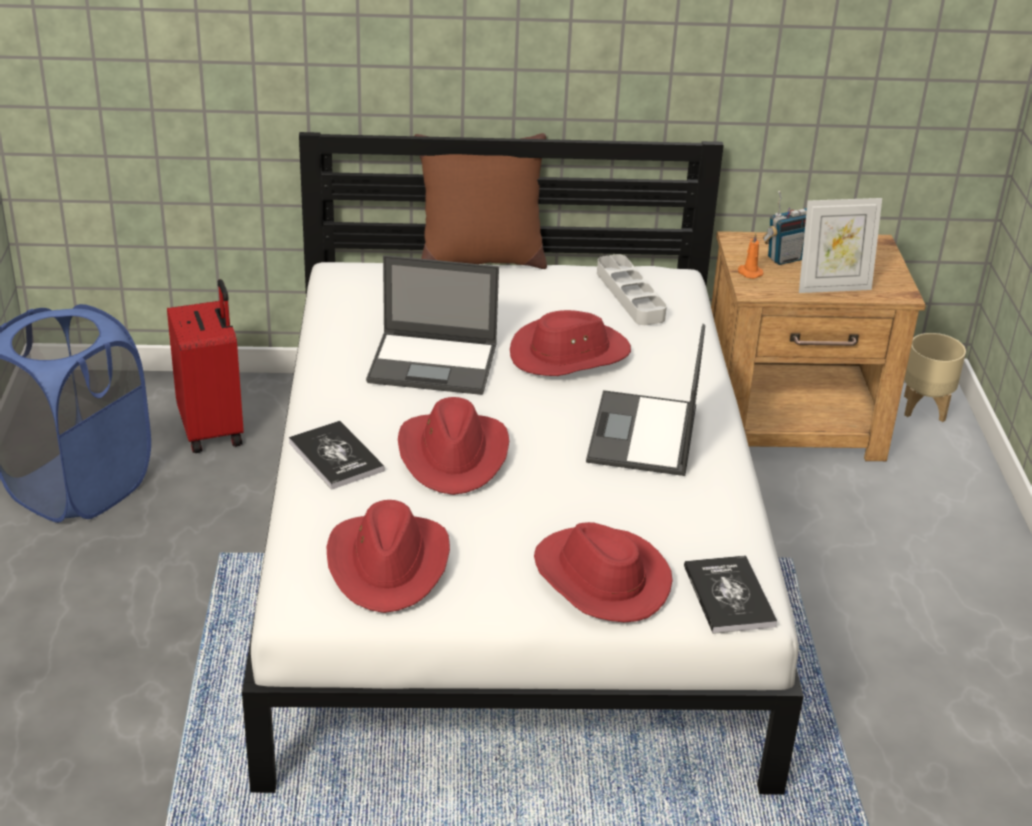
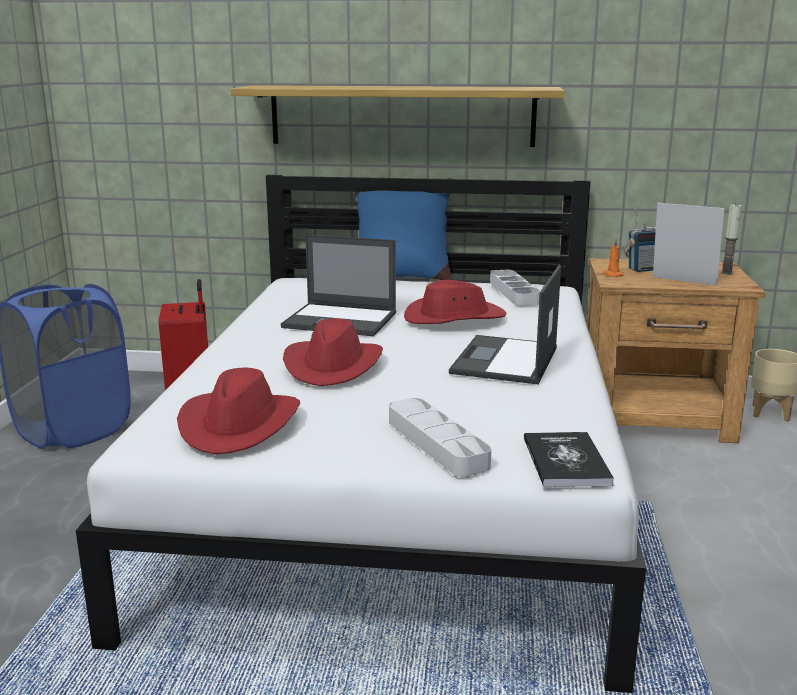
camera: 10 degrees right, 15 degrees down
book [289,421,385,490] -> none
brown pillow [414,133,547,269] -> blue pillow [355,178,452,280]
red hat [534,522,673,622] -> grey tray [389,398,491,477]
picture frame [799,198,882,293] -> picture frame turned 150 degrees counterclockwise [653,203,725,285]
none -> shelf [231,85,564,147]
none -> candle [721,204,742,275]

